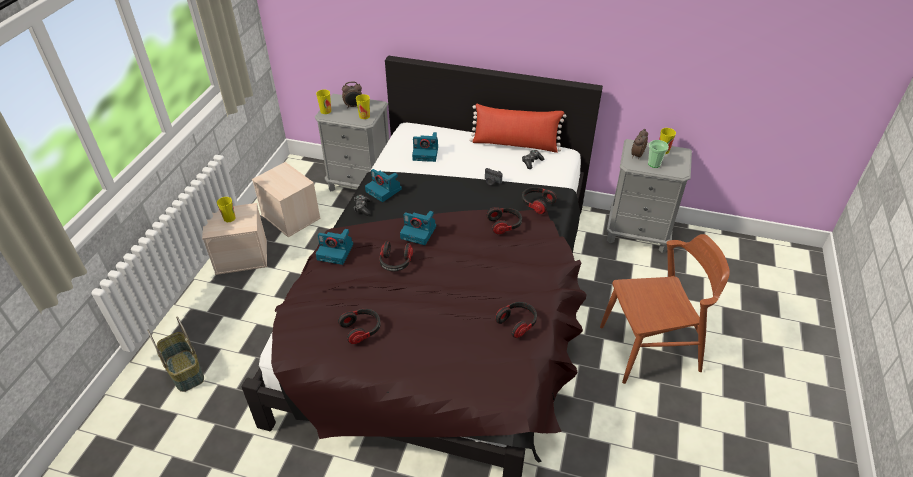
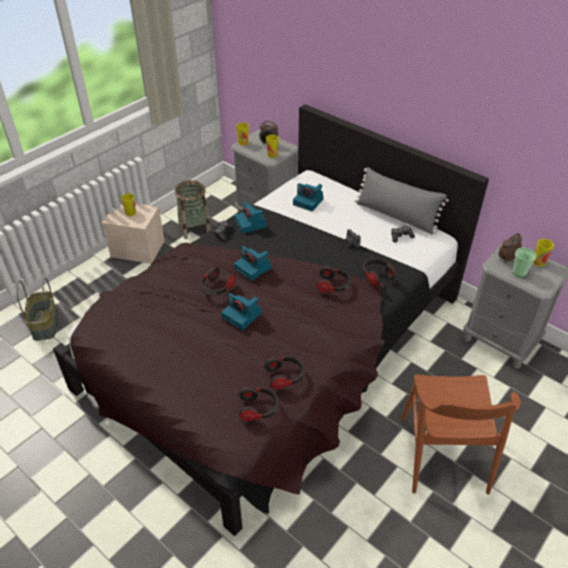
camera: 25 degrees right, 0 degrees up
beige storage box [252,162,321,237] -> basket [175,180,211,239]
camera [316,229,353,265] -> camera moved to [221,293,262,330]
headphones [338,309,381,344] -> headphones moved to [239,387,279,421]
red pillow [469,103,567,153] -> grey pillow [355,167,449,235]
brown chair [600,234,730,384] -> brown chair turned 75 degrees clockwise [401,374,521,494]

